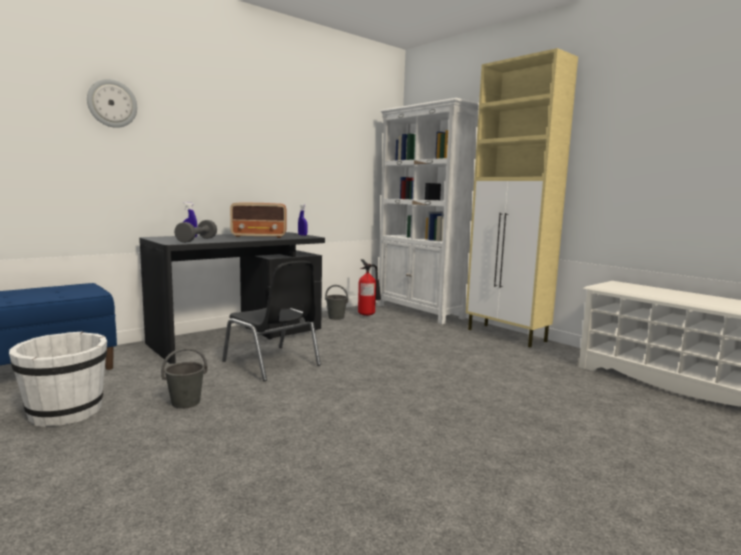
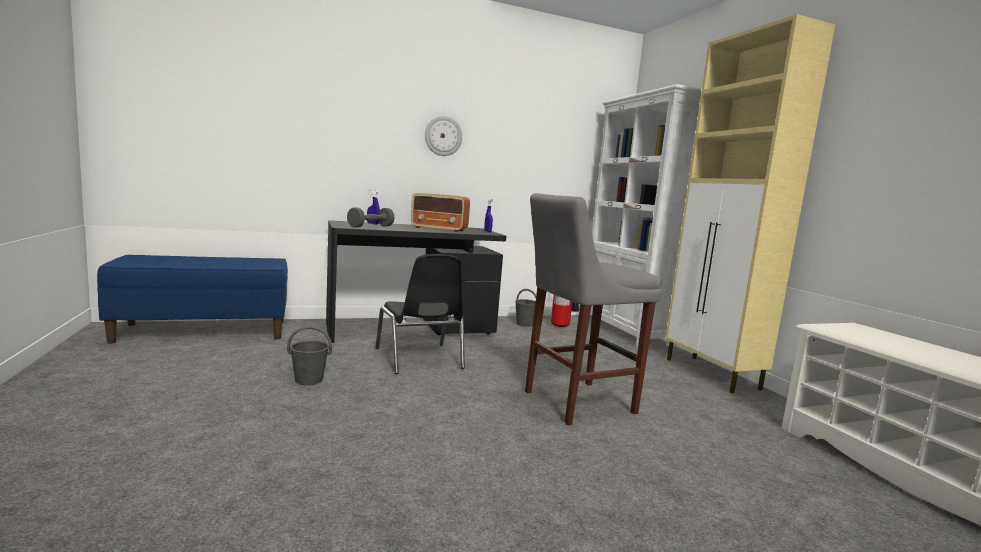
camera: 20 degrees right, 0 degrees up
white bucket [9,331,107,427] -> none
wall clock [87,79,137,128] -> wall clock moved to [425,116,462,156]
none -> grey stool [525,193,661,425]

